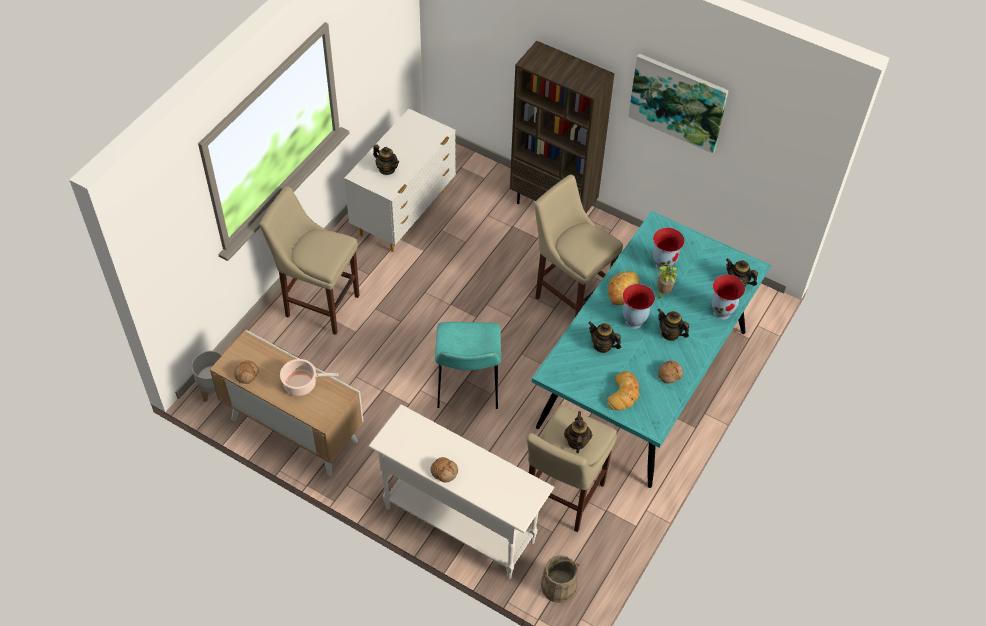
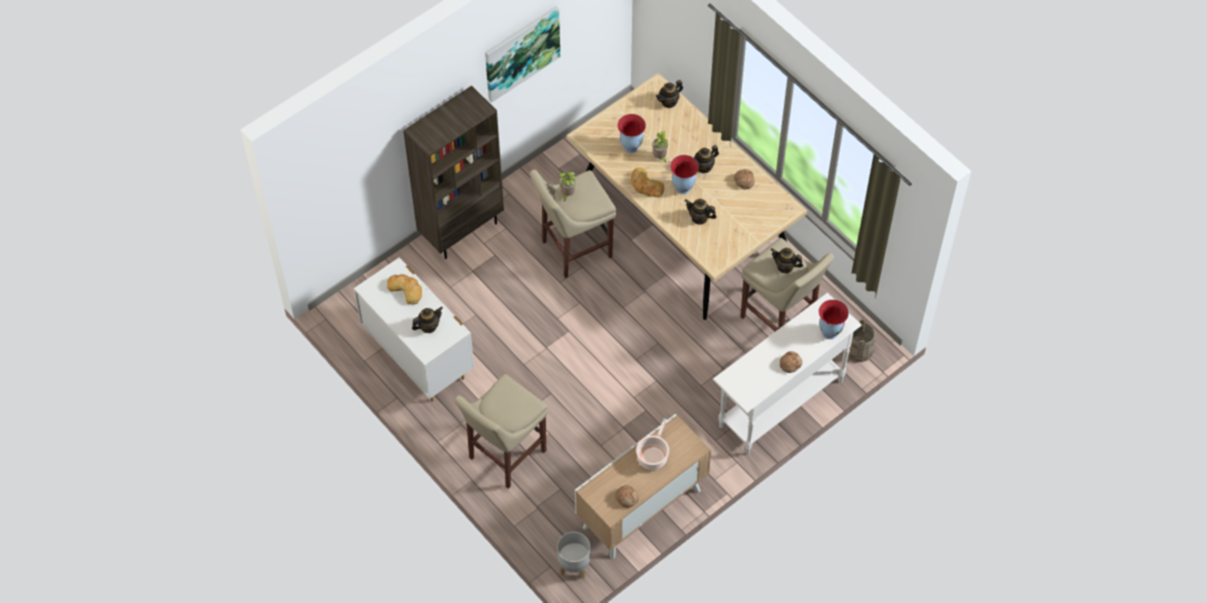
camera: 70 degrees left, 5 degrees up
turquoise chair [435,322,502,409] -> none
turquoise dining table [532,211,771,488] -> beige dining table [567,73,807,320]
teapot [588,321,621,353] -> teapot turned 60 degrees clockwise [685,199,717,225]
bread [607,371,639,410] -> bread moved to [387,274,422,304]
vase [711,275,745,320] -> vase moved to [819,299,849,339]
none -> potted plant [558,171,576,201]

